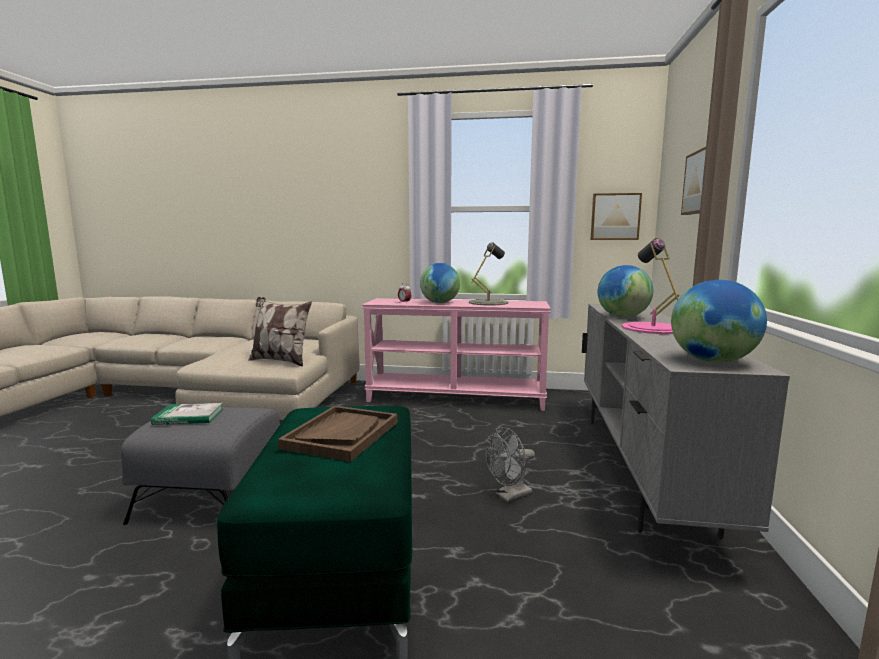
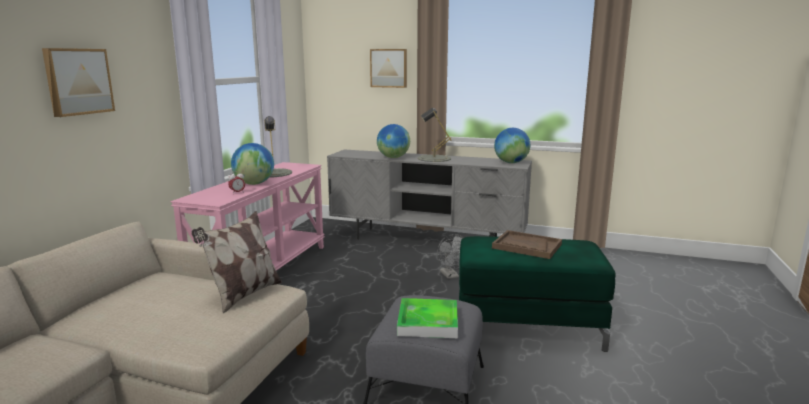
camera: 80 degrees left, 5 degrees up
book [151,403,223,425] -> tray [397,298,458,338]
picture [591,193,642,240] -> picture moved to [42,48,115,117]
pink table lamp [621,238,680,334] -> grey table lamp [418,108,452,162]

